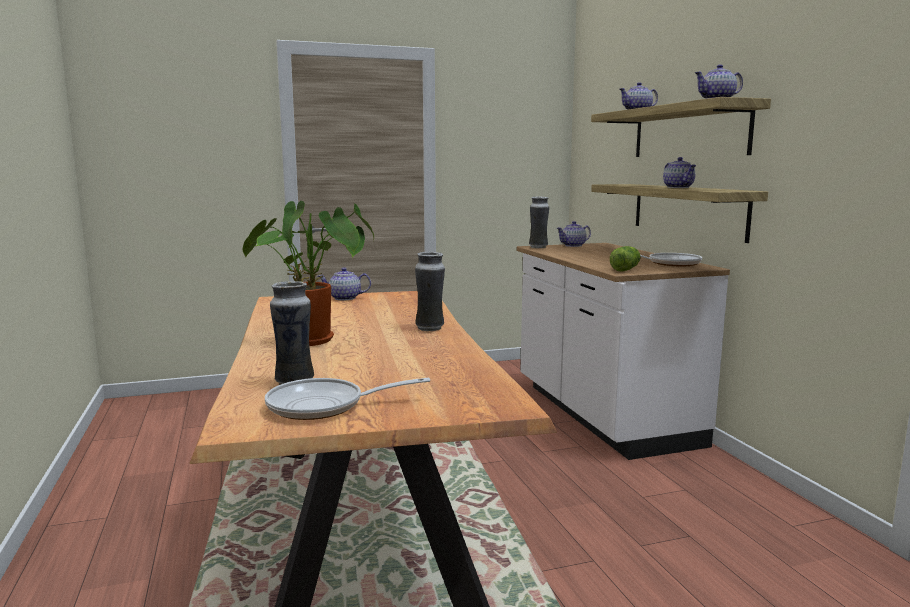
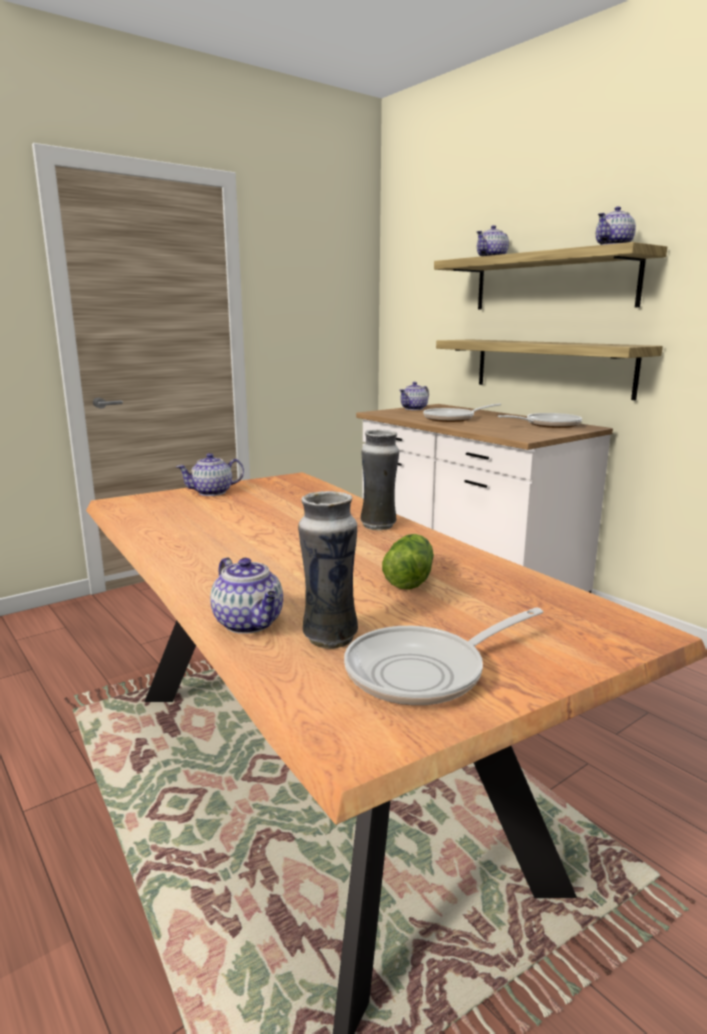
camera: 20 degrees left, 5 degrees up
potted plant [243,201,374,346] -> none
vase [529,197,549,248] -> none
lettuce [610,246,641,272] -> lettuce moved to [382,534,434,590]
teapot [663,157,696,188] -> teapot moved to [210,557,283,634]
none -> frying pan [423,403,501,422]

